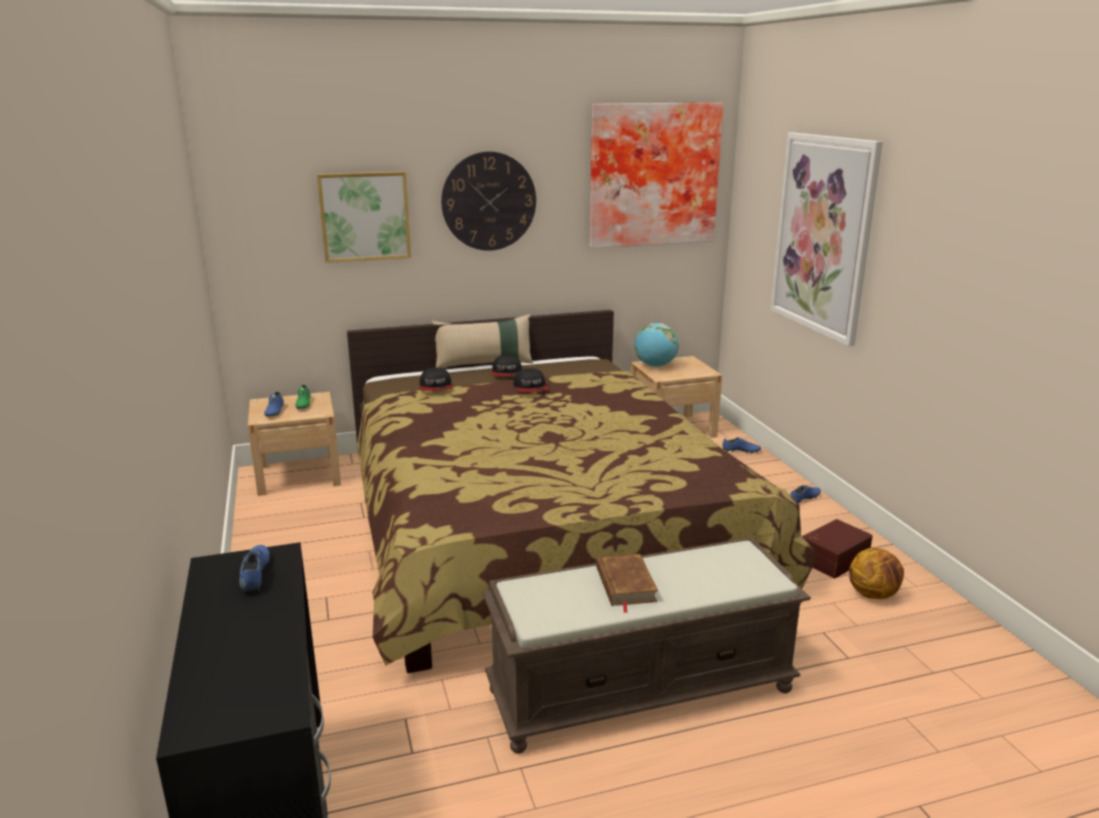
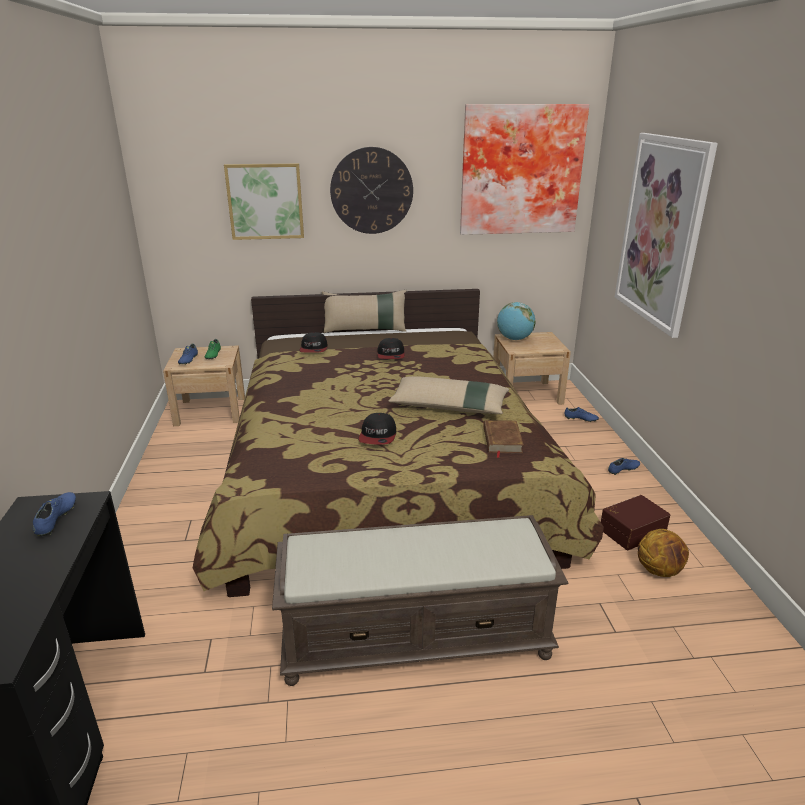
camera: 10 degrees right, 5 degrees up
cap [492,355,522,376] -> cap moved to [358,413,396,445]
brown book [596,554,658,613] -> brown book moved to [483,420,524,458]
none -> beige pillow [388,376,509,414]

